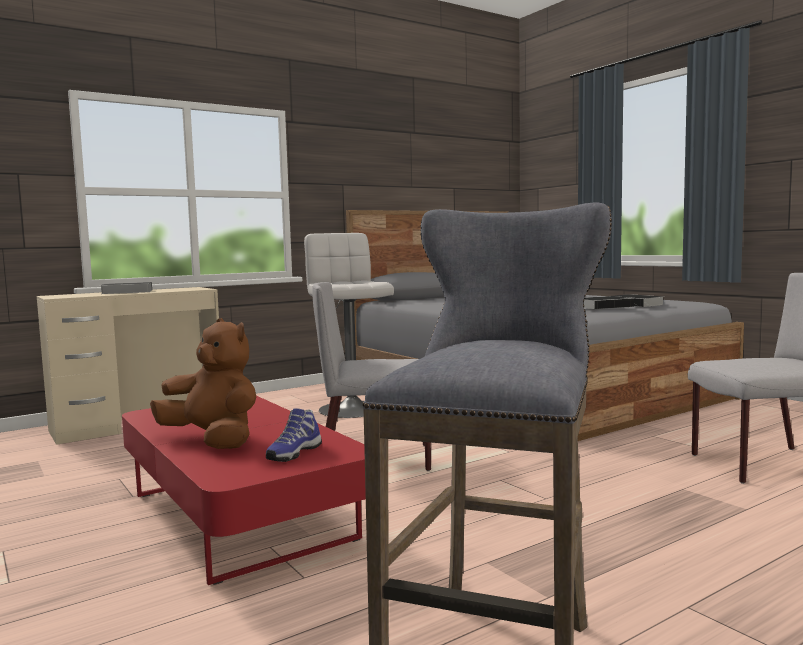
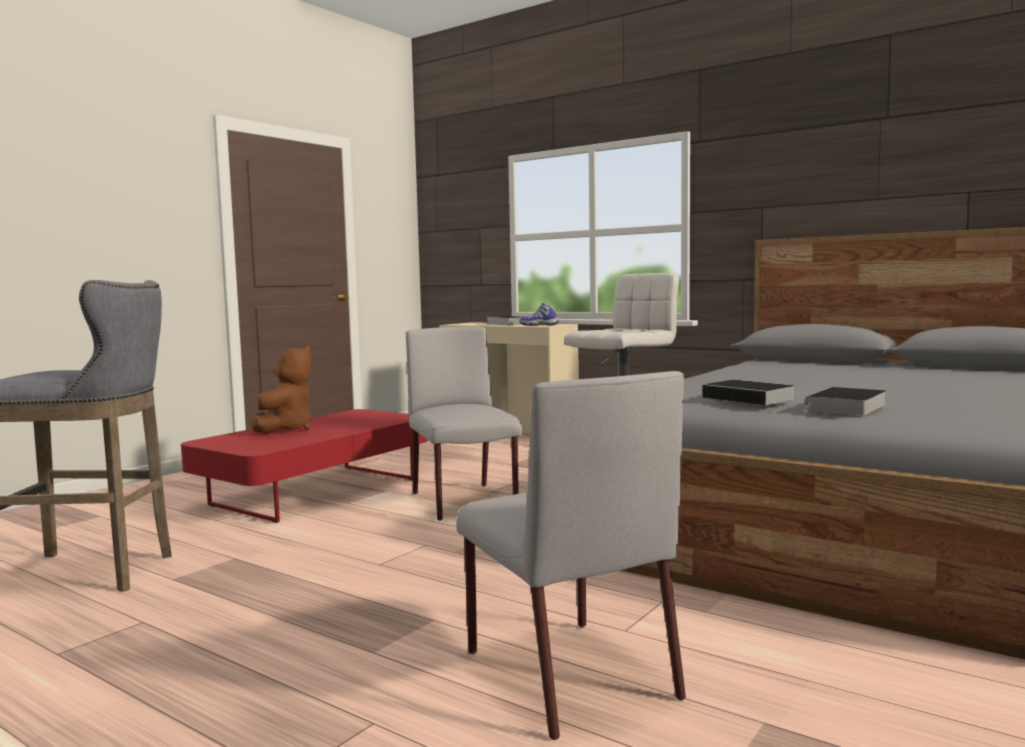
camera: 70 degrees right, 0 degrees up
shoe [266,408,322,462] -> shoe moved to [520,303,558,326]

